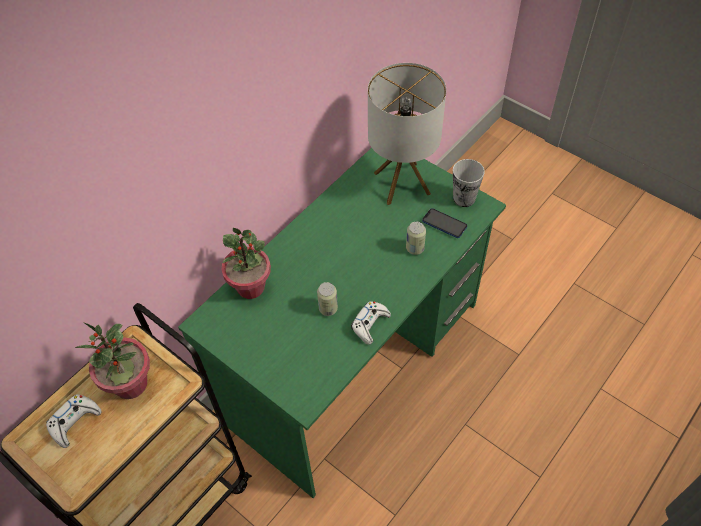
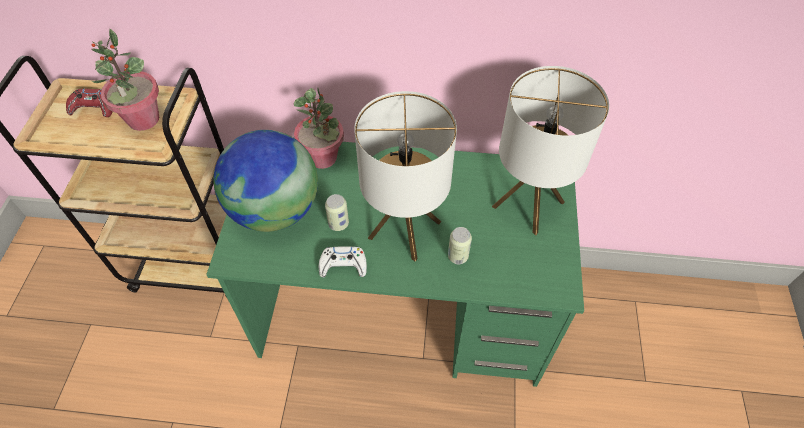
camera: 55 degrees right, 0 degrees up
white game controller [46,394,102,448] -> red game controller [66,89,112,117]
phone [422,208,467,238] -> none
cup [453,159,485,207] -> none
none -> globe [213,130,318,232]
none -> table lamp [354,91,457,261]

